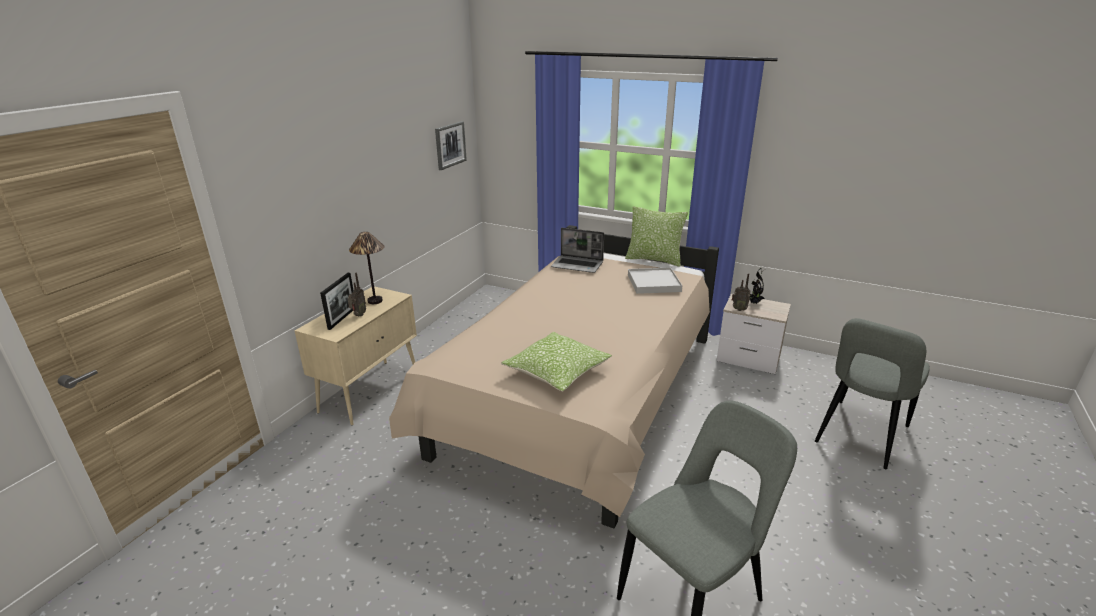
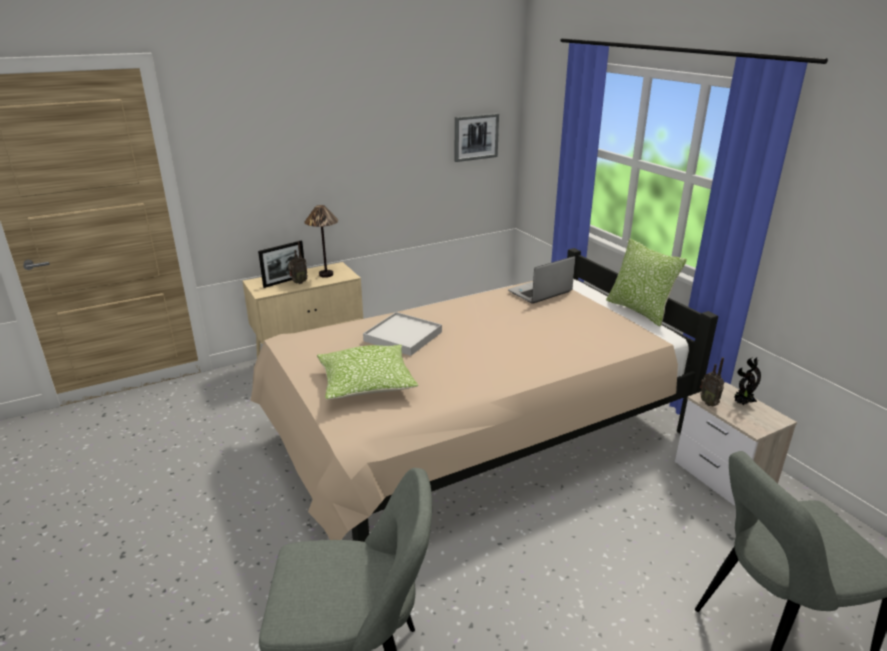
camera: 35 degrees right, 0 degrees up
laptop [551,228,604,273] -> laptop turned 90 degrees clockwise [508,256,575,304]
white tray [628,267,683,294] -> white tray moved to [363,312,442,356]

